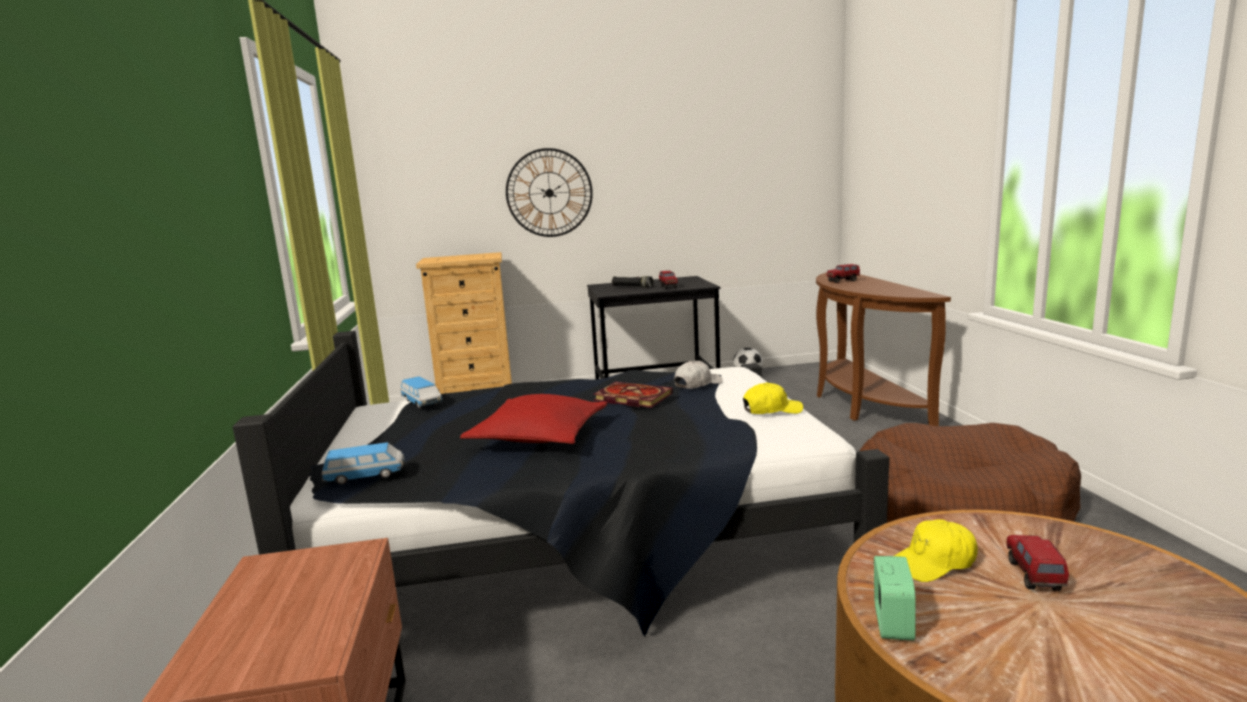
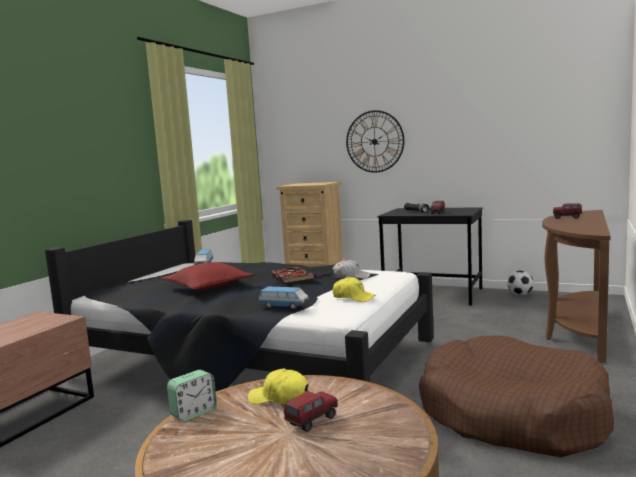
camera: 35 degrees right, 5 degrees down
toy car [322,442,405,484] -> toy car moved to [258,287,309,309]

